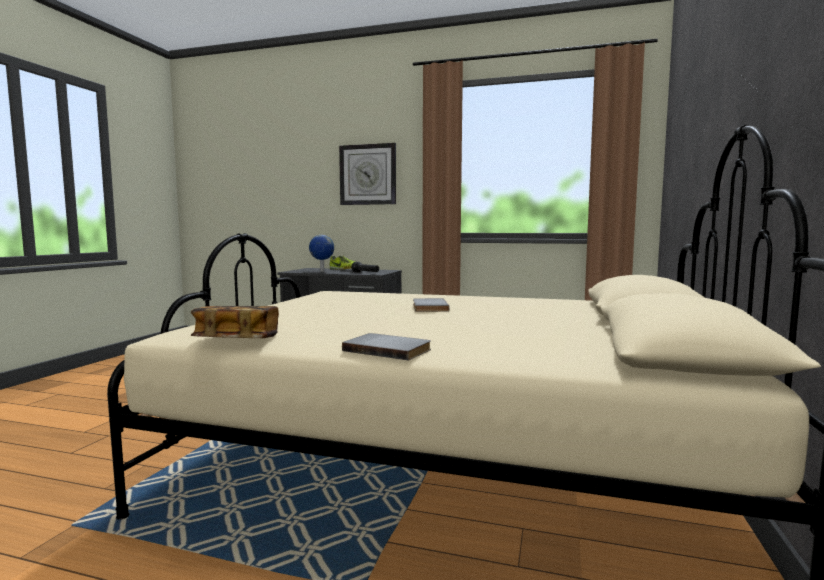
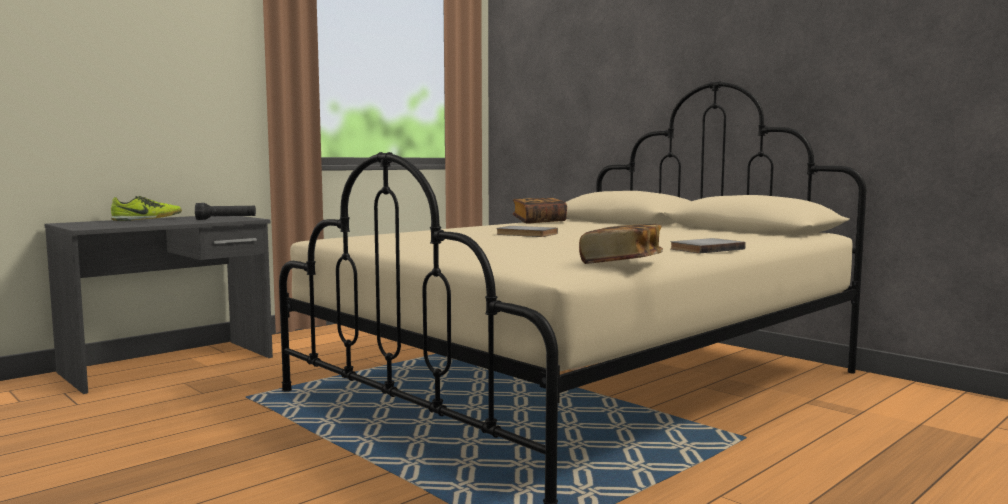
camera: 60 degrees left, 0 degrees up
globe [309,235,334,272] -> none
wall clock [339,143,396,205] -> none
none -> book [513,198,567,223]

